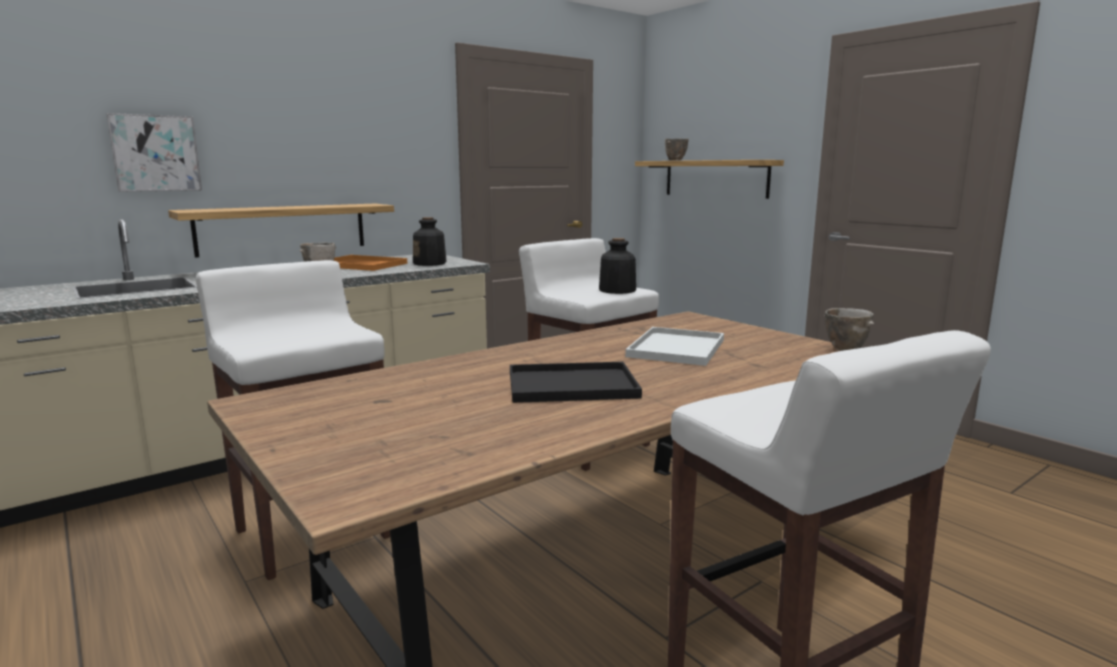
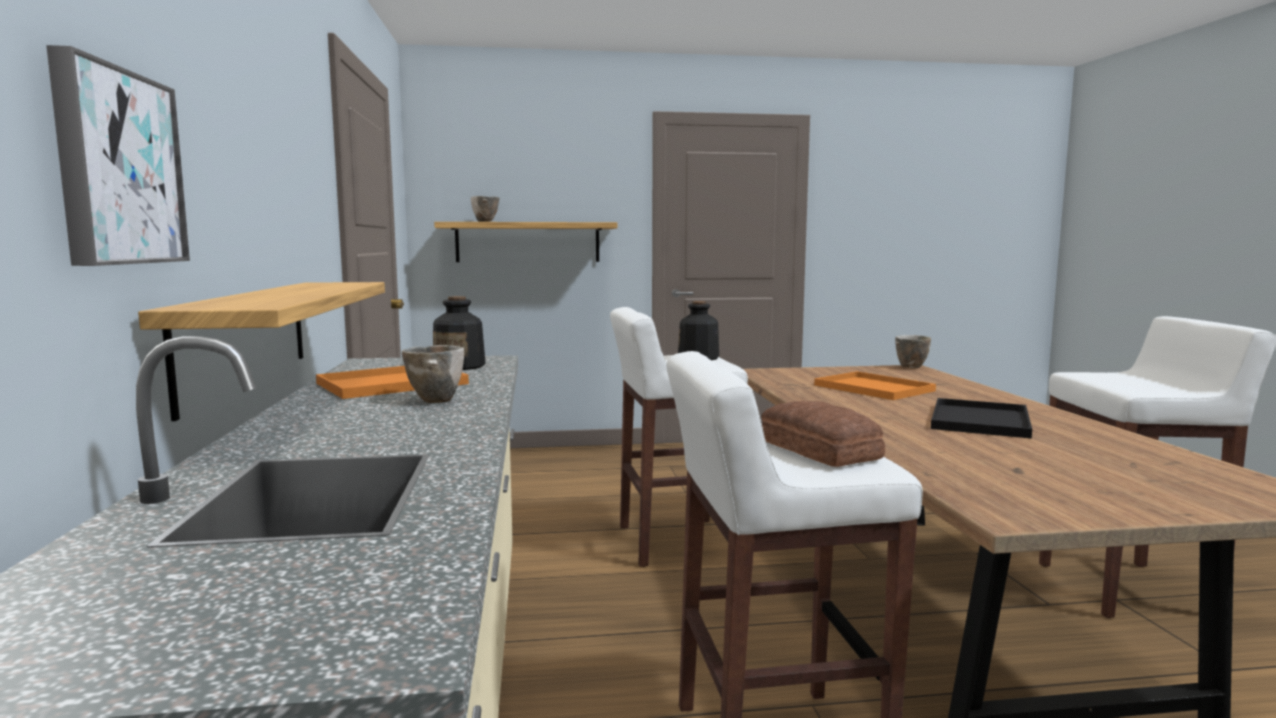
camera: 60 degrees left, 5 degrees down
white tray [625,327,724,366] -> orange tray [814,371,936,400]
none -> bread [762,401,885,467]

